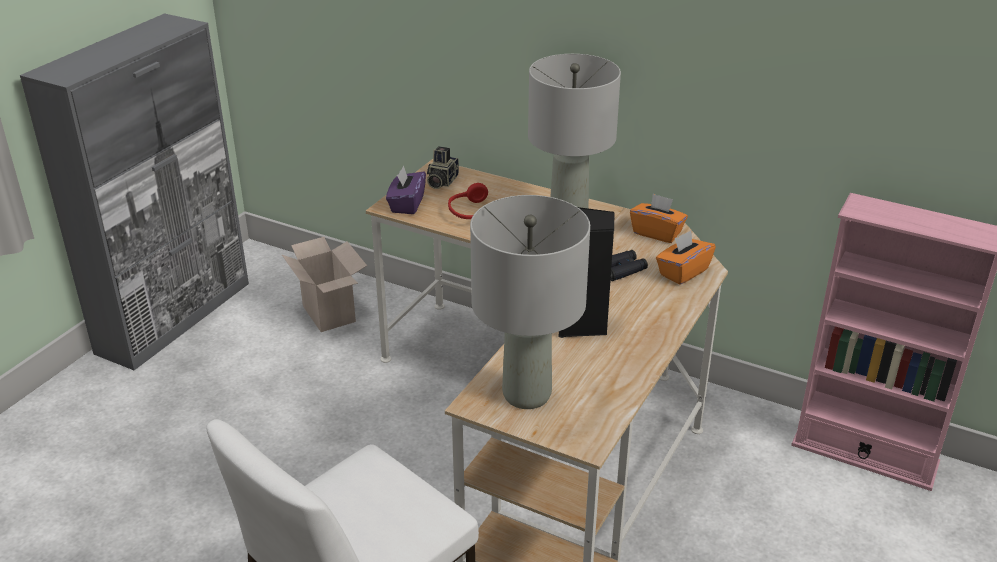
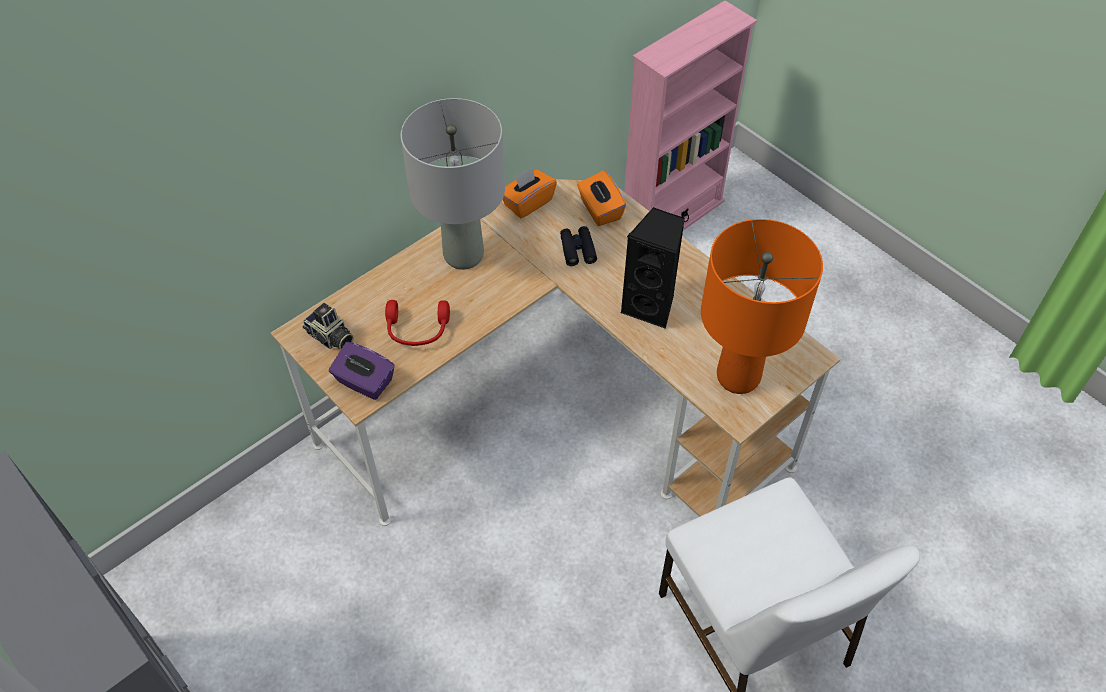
camera: 70 degrees left, 20 degrees up
cardboard box [282,237,367,332] -> none
grey table lamp [470,195,590,409] -> orange table lamp [701,219,823,394]

